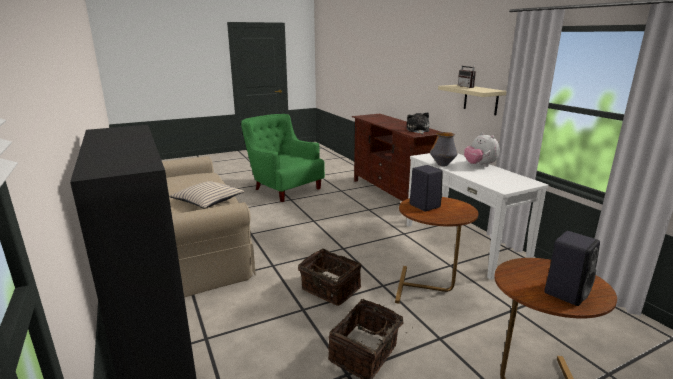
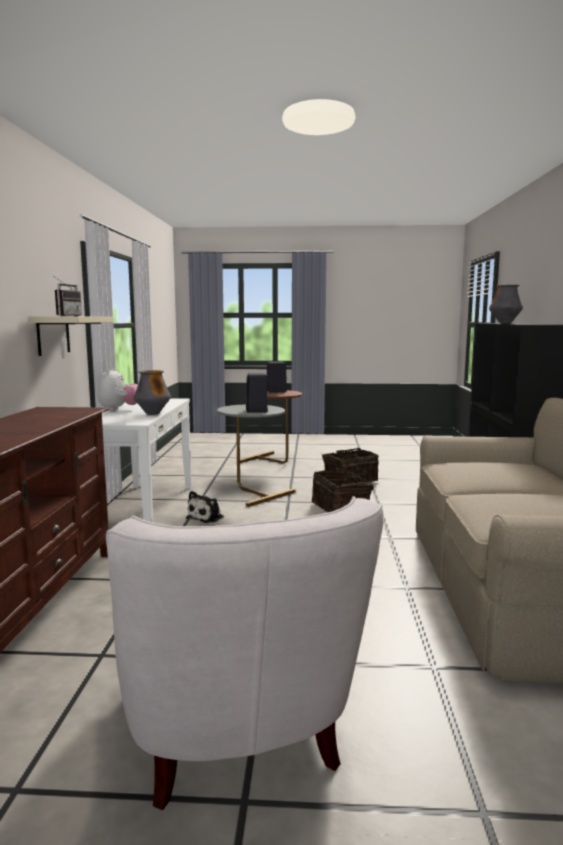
camera: 150 degrees left, 10 degrees down
beige pillow [169,181,244,208] -> none
green armchair [241,114,325,202] -> white armchair [106,496,383,810]
brown side table [395,197,478,304] -> grey side table [217,405,295,507]
plush toy [407,112,429,134] -> plush toy moved to [186,491,224,523]
none -> vase [489,285,523,323]

